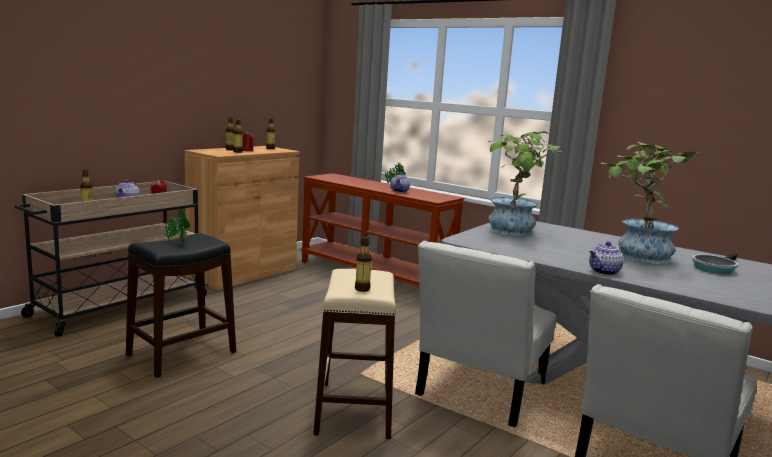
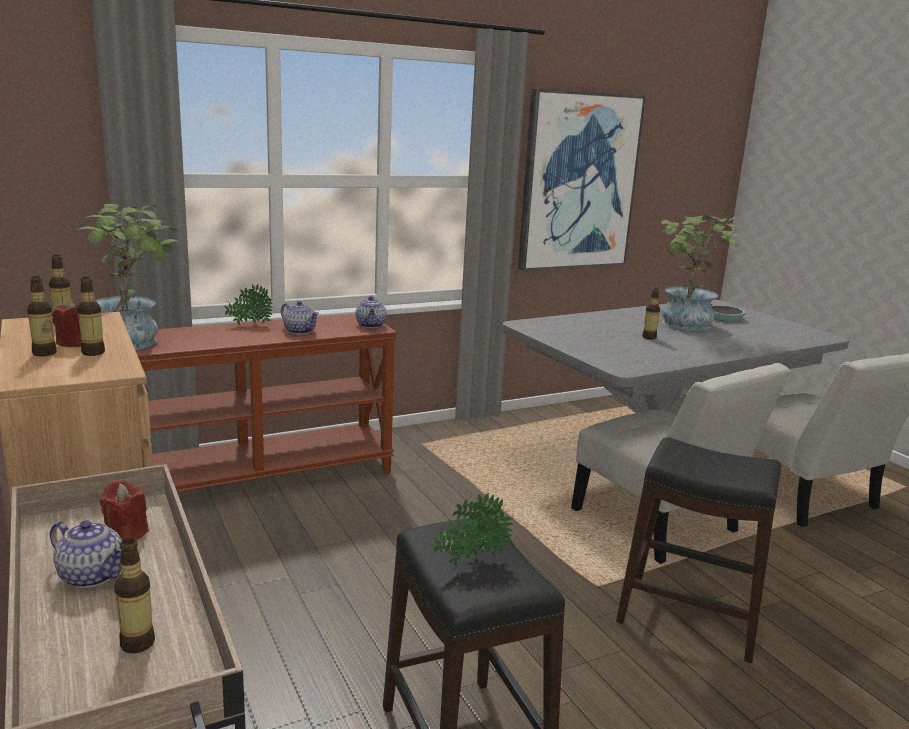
camera: 65 degrees left, 5 degrees up
beige stool [313,269,396,439] -> black stool [616,437,781,663]
bottle [355,235,372,292] -> bottle moved to [642,288,660,340]
potted plant [488,131,562,236] -> potted plant moved to [77,204,177,350]
teapot [589,241,624,275] -> teapot moved to [356,296,387,328]
none -> picture [518,89,646,271]

